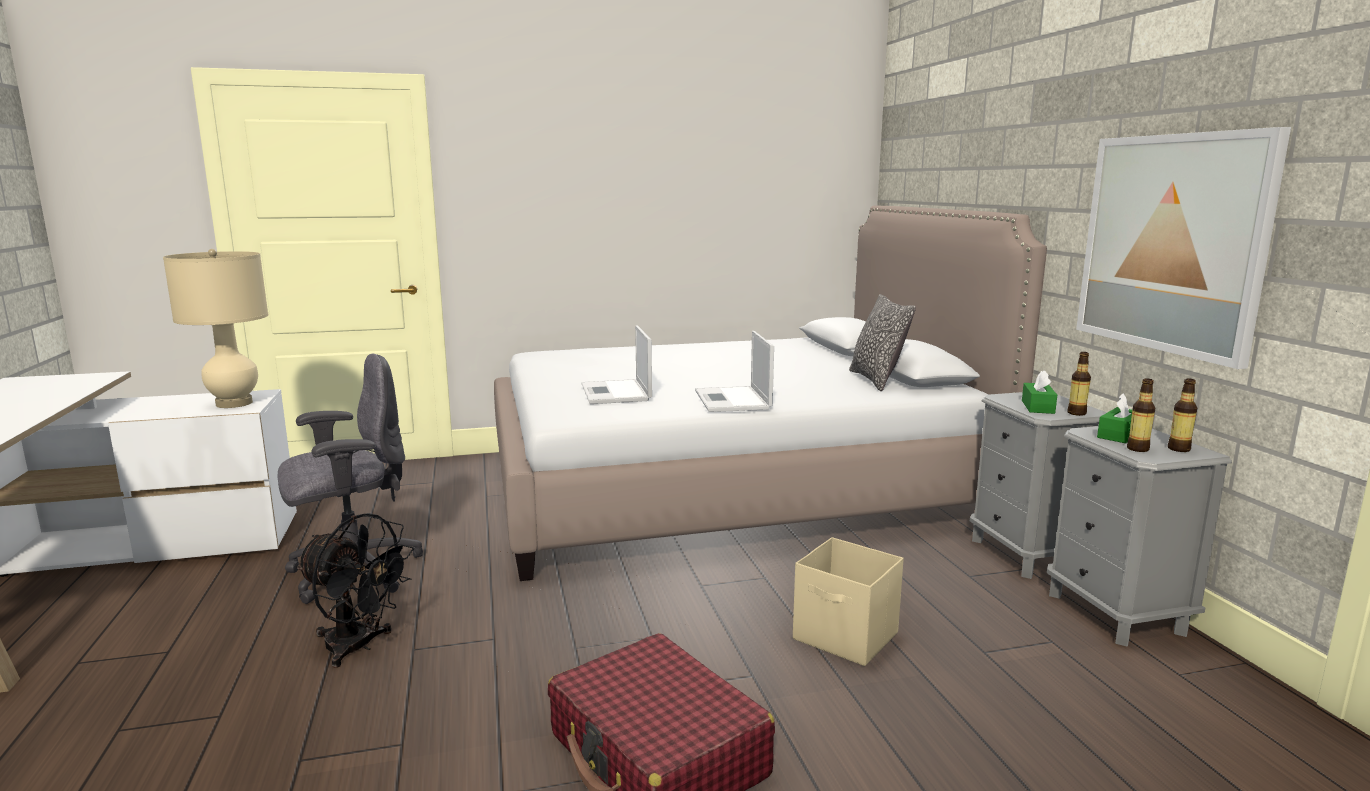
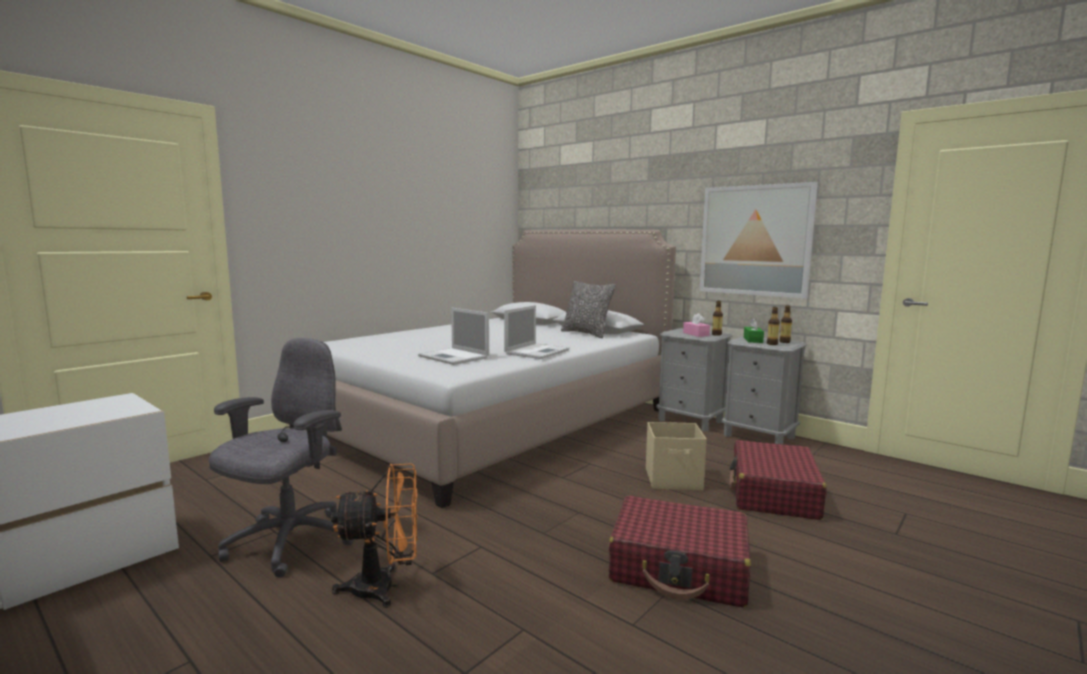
camera: 35 degrees left, 5 degrees down
beige table lamp [163,249,268,408] -> none
black fan [296,513,414,668] -> orange fan [331,464,418,608]
laptop [695,331,774,412] -> laptop turned 105 degrees counterclockwise [504,305,569,359]
green tissue box [1022,370,1057,414] -> pink tissue box [683,313,710,337]
none -> red suitcase [729,440,827,520]

